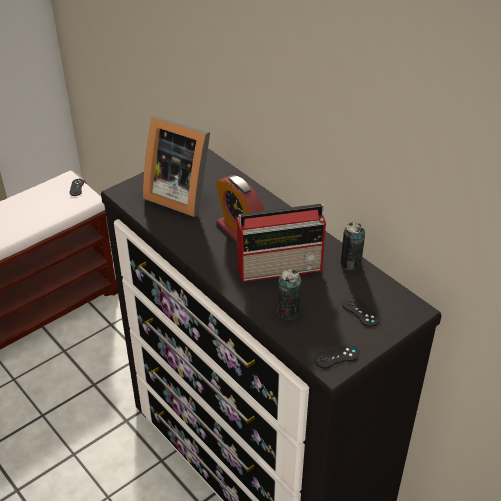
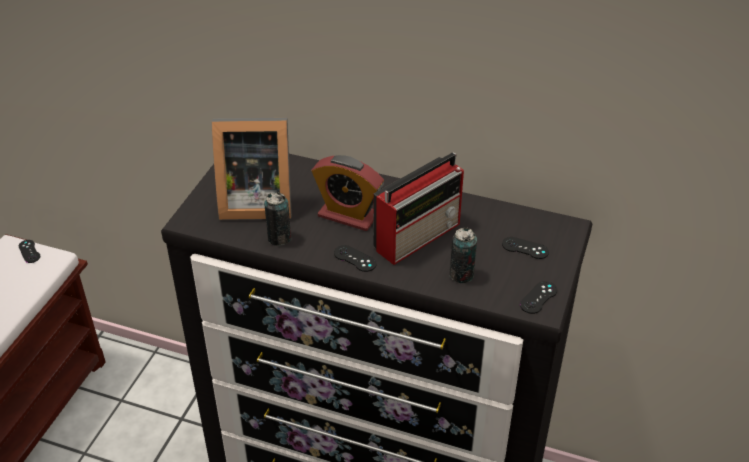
camera: 30 degrees left, 0 degrees up
can [341,222,365,270] -> can moved to [264,192,291,246]
none -> black game controller [334,245,376,272]

